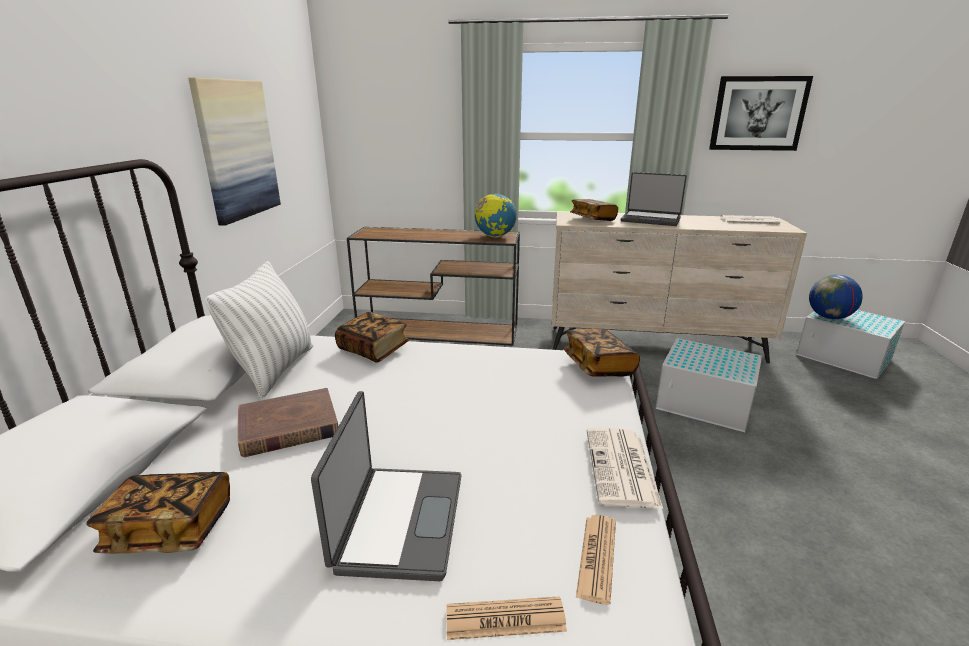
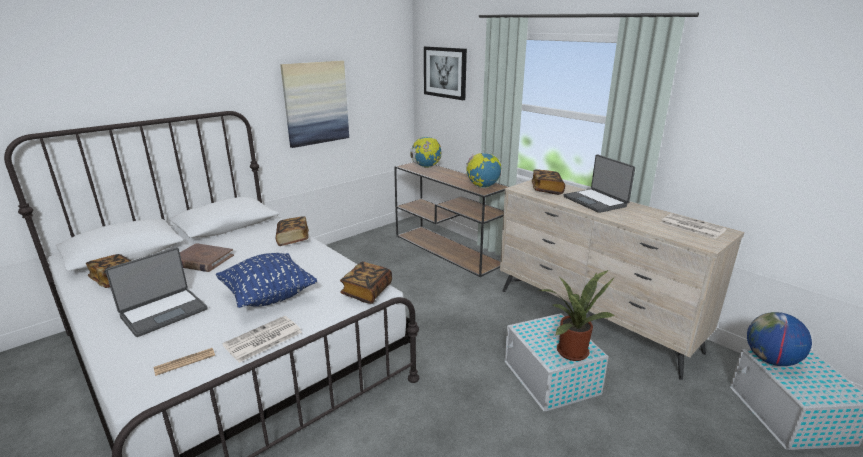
camera: 40 degrees right, 0 degrees up
white pillow [205,261,313,398] -> none
newspaper [446,596,567,640] -> none
picture [709,76,813,151] -> picture moved to [424,46,467,100]
none -> blue pillow [216,253,317,308]
none -> globe [410,137,441,168]
none -> potted plant [539,270,615,361]

